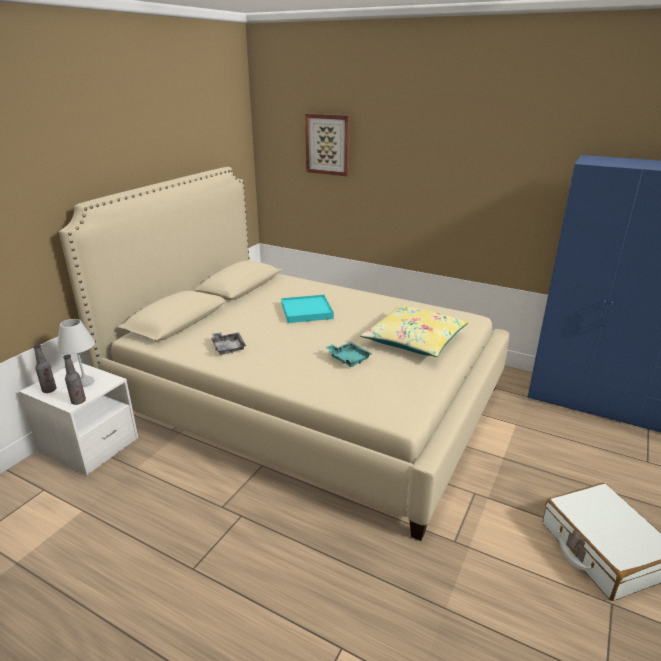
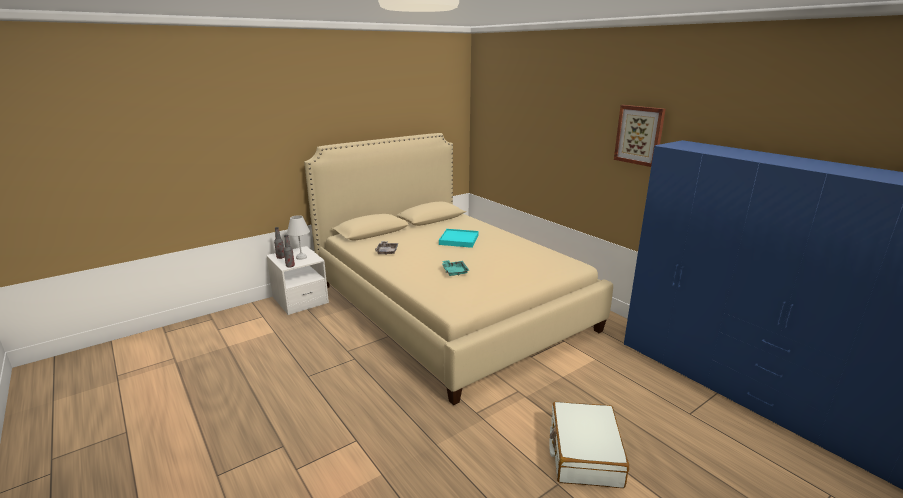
camera: 25 degrees right, 5 degrees down
picture [305,113,350,176] -> picture moved to [614,105,666,167]
yellow pillow [360,306,468,357] -> none

